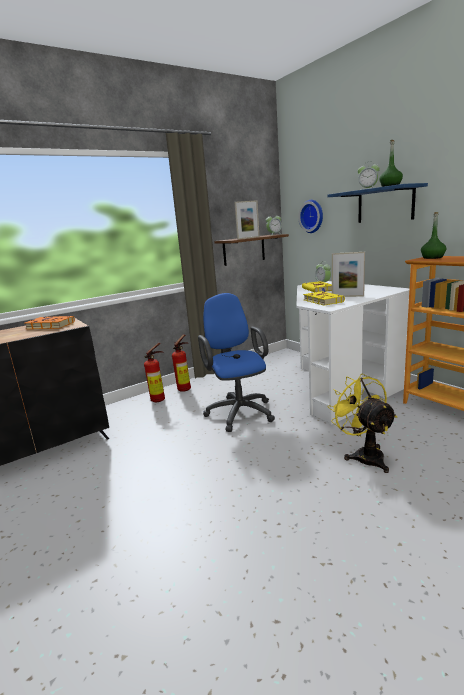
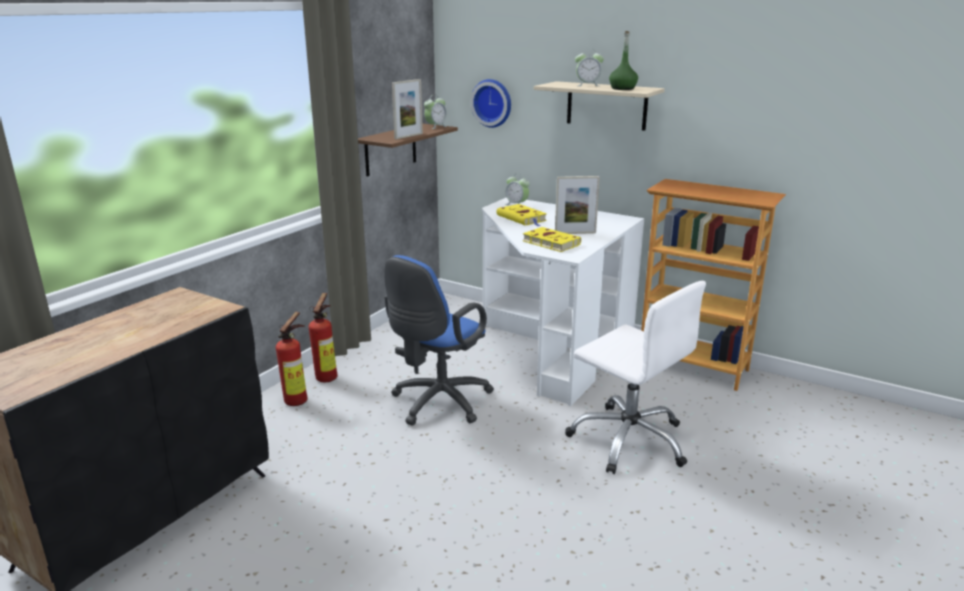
camera: 25 degrees left, 5 degrees up
orange book [25,316,75,329] -> none
blue office chair [198,293,275,432] -> blue office chair turned 105 degrees counterclockwise [384,255,494,426]
blue shelf [327,183,428,223] -> beige shelf [534,81,665,131]
yellow fan [328,374,397,473] -> white office chair [565,281,706,474]
green bottle [421,212,446,259] -> none

